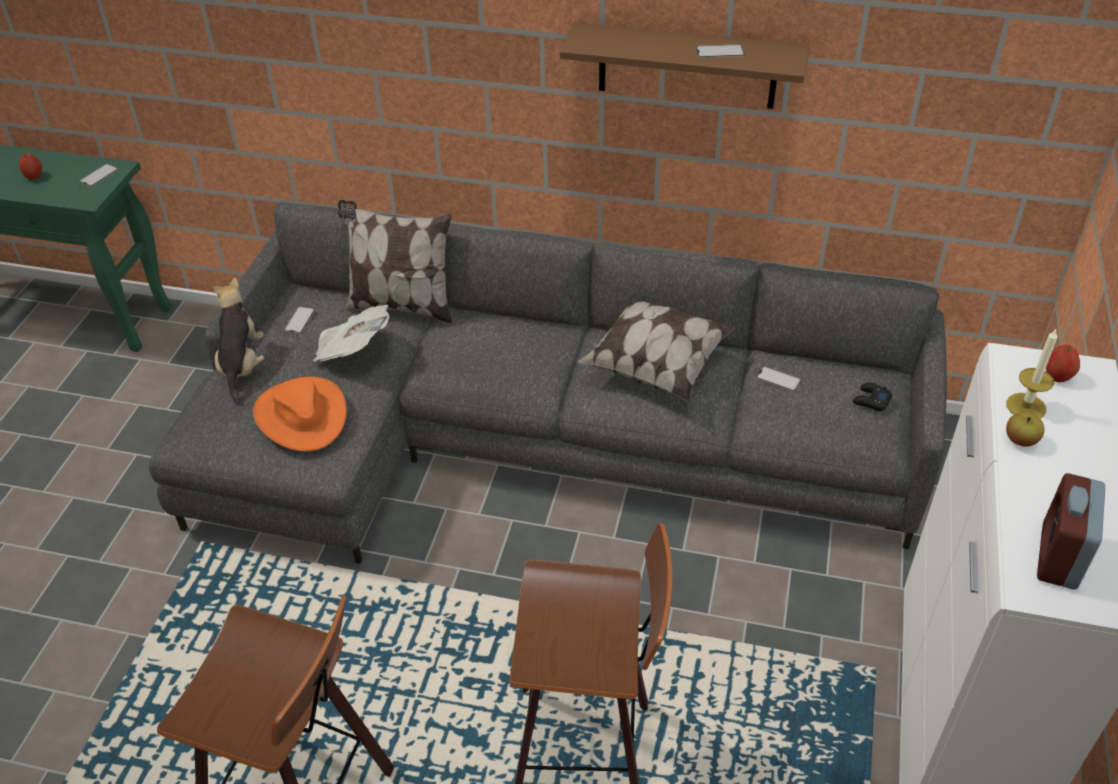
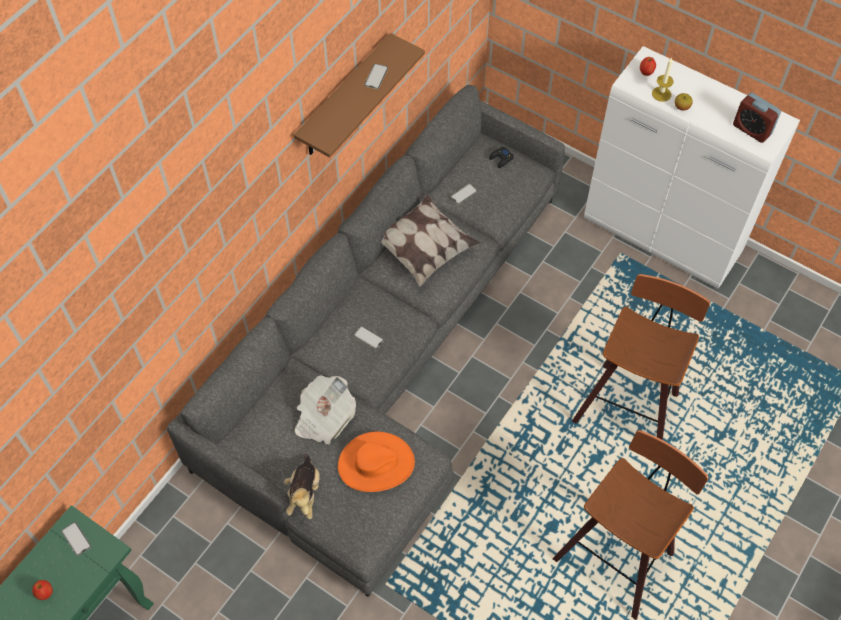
camera: 70 degrees left, 15 degrees up
plush toy [212,277,265,405] -> plush toy turned 105 degrees counterclockwise [284,454,320,520]
phone [284,306,315,334] -> phone moved to [354,326,384,349]
pillow [338,199,452,323] -> none

